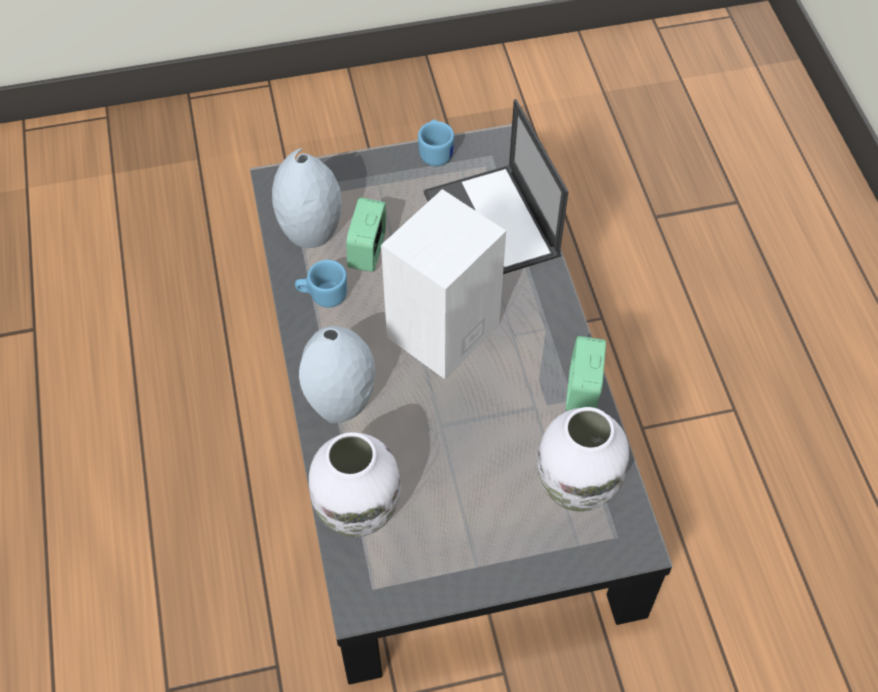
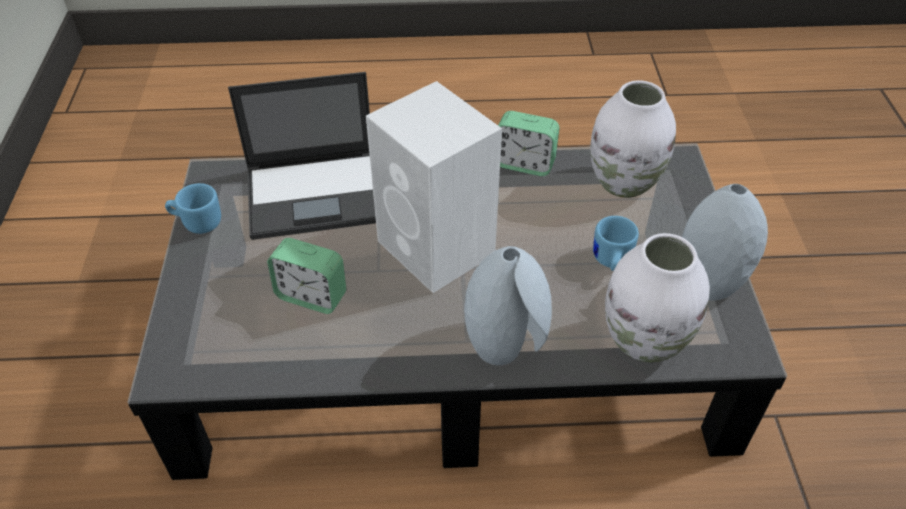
camera: 80 degrees left, 10 degrees down
grey vase [272,148,342,248] -> grey vase moved to [682,184,768,300]
blue mug [295,260,347,308] -> blue mug moved to [593,216,639,271]

